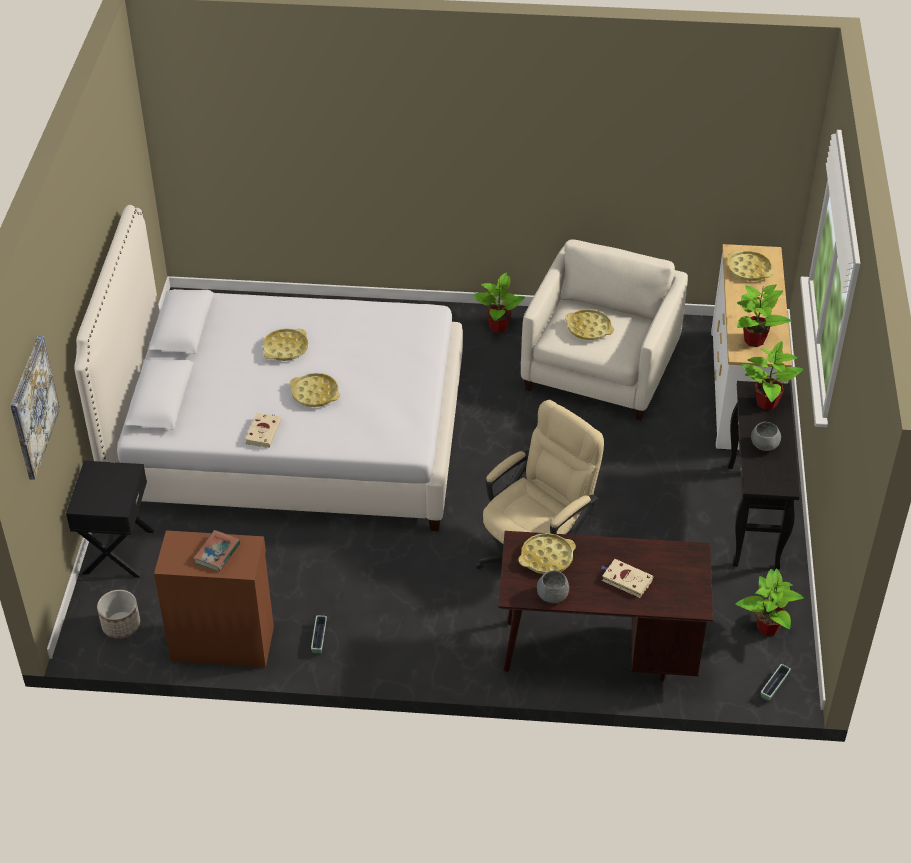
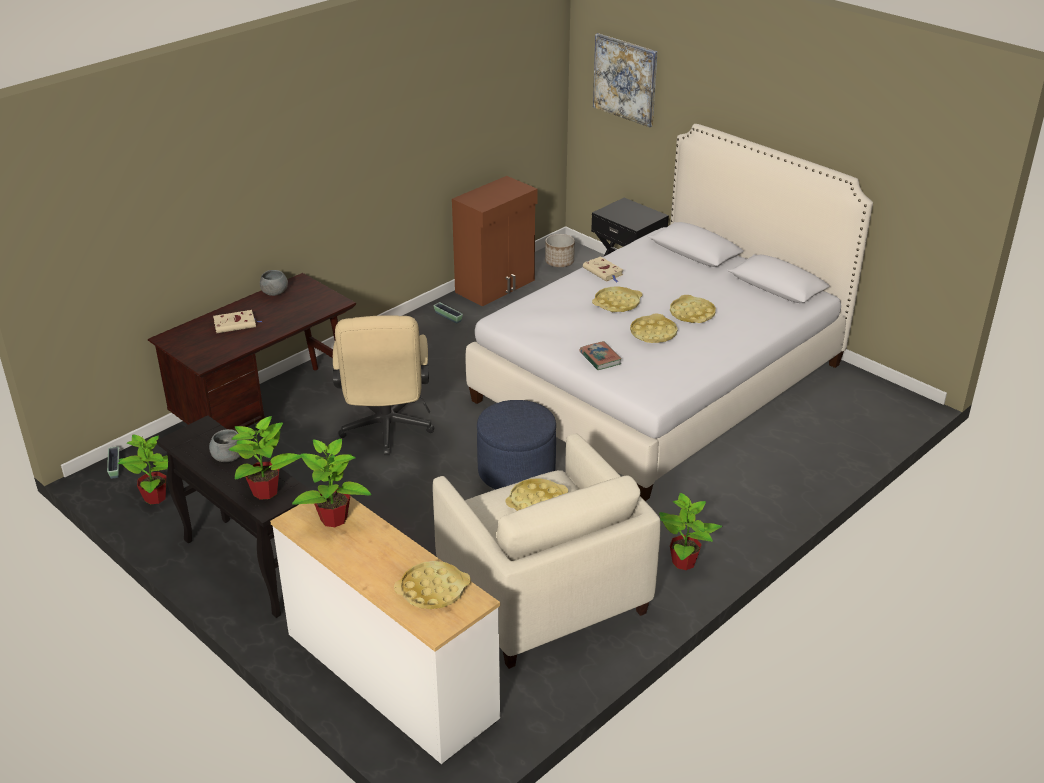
camera: 130 degrees right, 10 degrees down
book [193,530,241,571] -> book moved to [580,341,622,370]
yellow tray [518,533,576,574] -> yellow tray moved to [630,314,678,343]
none -> blue ottoman [477,400,556,490]

